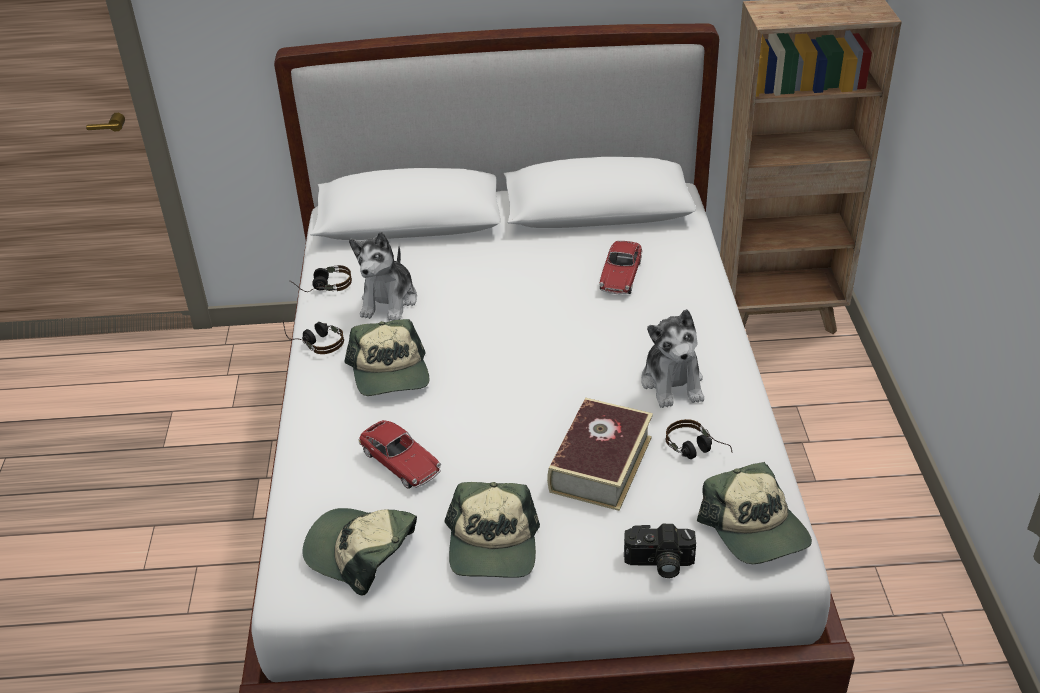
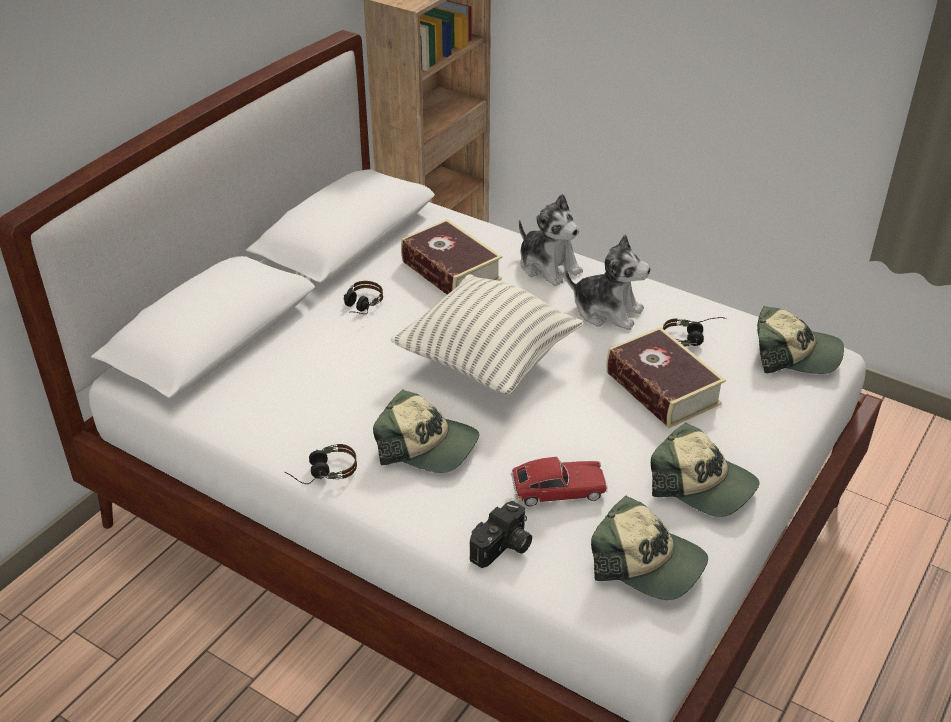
camera: 55 degrees left, 0 degrees up
headphones [290,265,352,292] -> headphones moved to [344,281,383,314]
cap [303,508,417,595] -> cap turned 120 degrees counterclockwise [591,495,708,600]
plush toy [349,232,417,321] -> plush toy moved to [519,194,583,286]
toy car [599,241,643,295] -> book [401,219,502,295]
camera [624,524,696,578] -> camera moved to [470,501,532,568]
none -> pillow [390,274,583,395]

